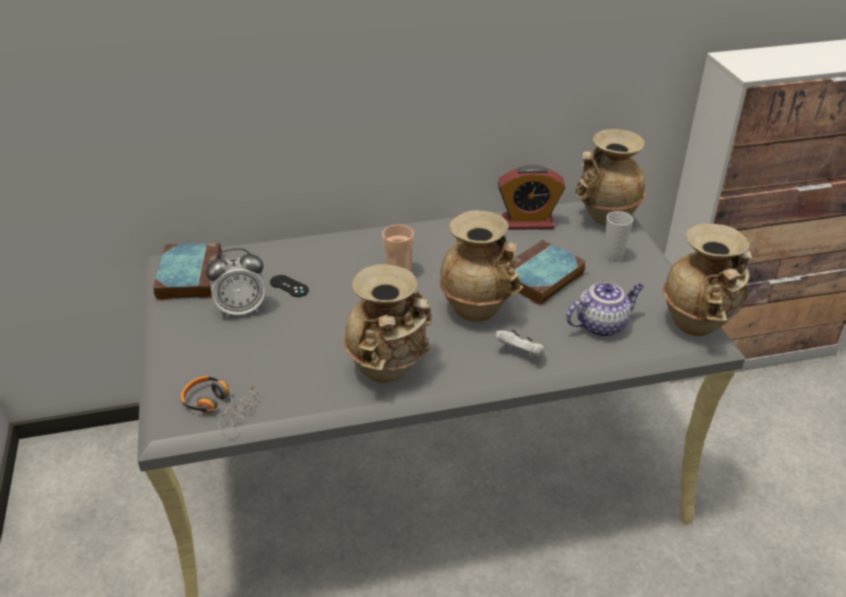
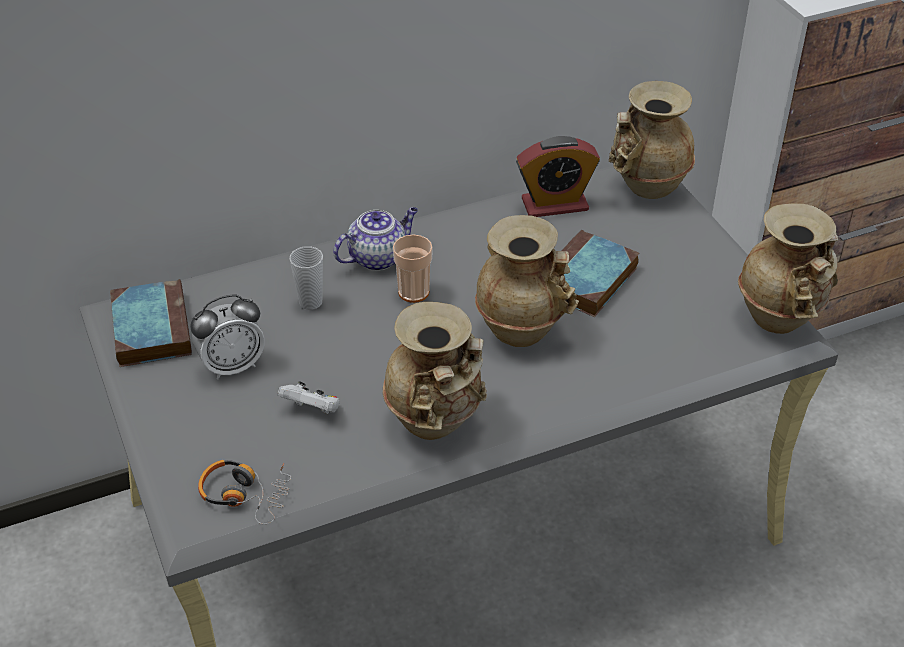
camera: 10 degrees left, 5 degrees up
black game controller [270,275,309,297] -> none
white game controller [495,330,544,358] -> white game controller moved to [278,381,340,414]
teapot [566,282,644,337] -> teapot moved to [333,207,418,271]
cup [604,211,633,262] -> cup moved to [289,246,323,310]

